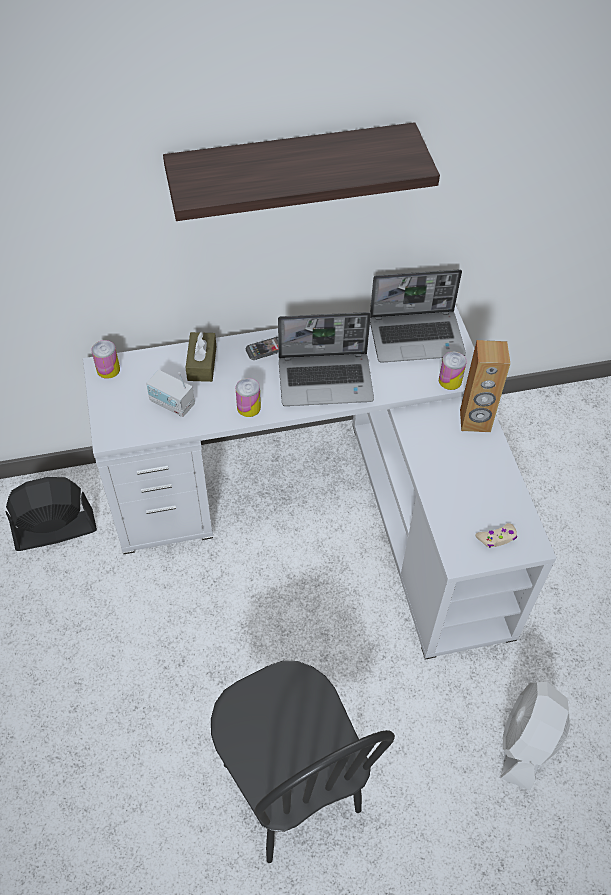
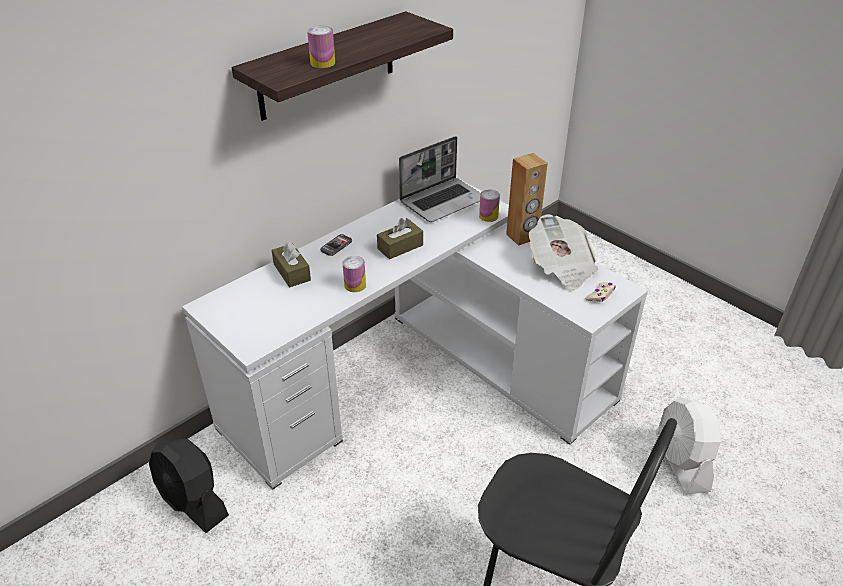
camera: 30 degrees left, 15 degrees down
black fan [6,477,97,551] -> black fan turned 90 degrees counterclockwise [149,439,229,533]
can [91,340,120,379] -> can moved to [307,26,335,68]
radio [146,370,195,417] -> none
laptop [278,312,374,406] -> brown tissue box [377,218,423,259]
none -> newspaper [528,214,598,291]

